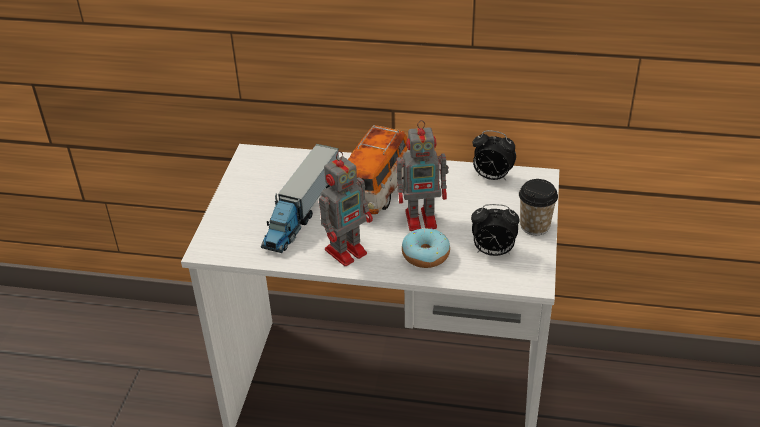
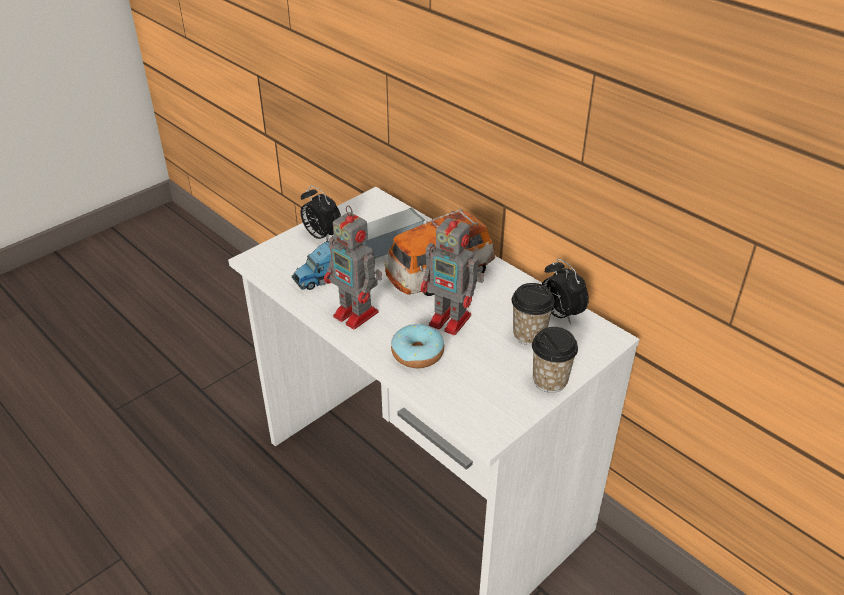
camera: 35 degrees right, 0 degrees up
toy robot [319,151,373,266] -> toy robot turned 45 degrees clockwise [324,205,382,329]
alarm clock [471,204,520,256] -> alarm clock moved to [301,185,341,240]
none -> cup [512,283,555,345]

